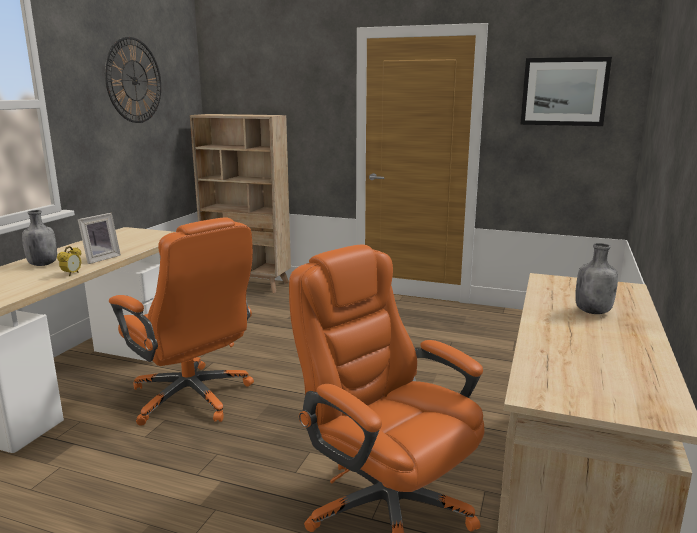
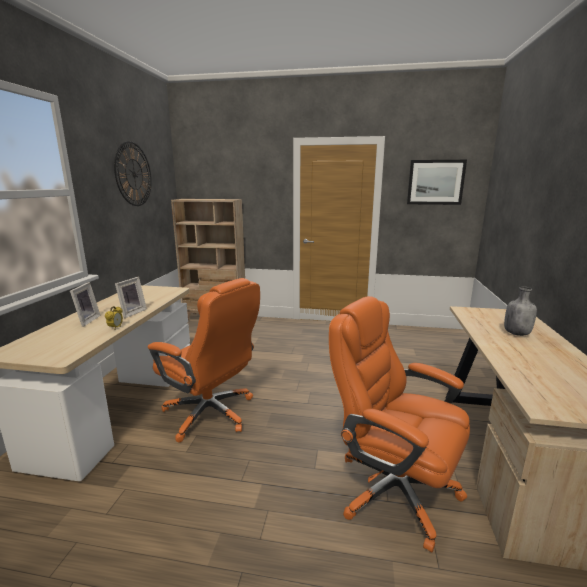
camera: 10 degrees left, 0 degrees up
grey bottle [22,210,57,266] -> picture frame [70,282,101,327]

